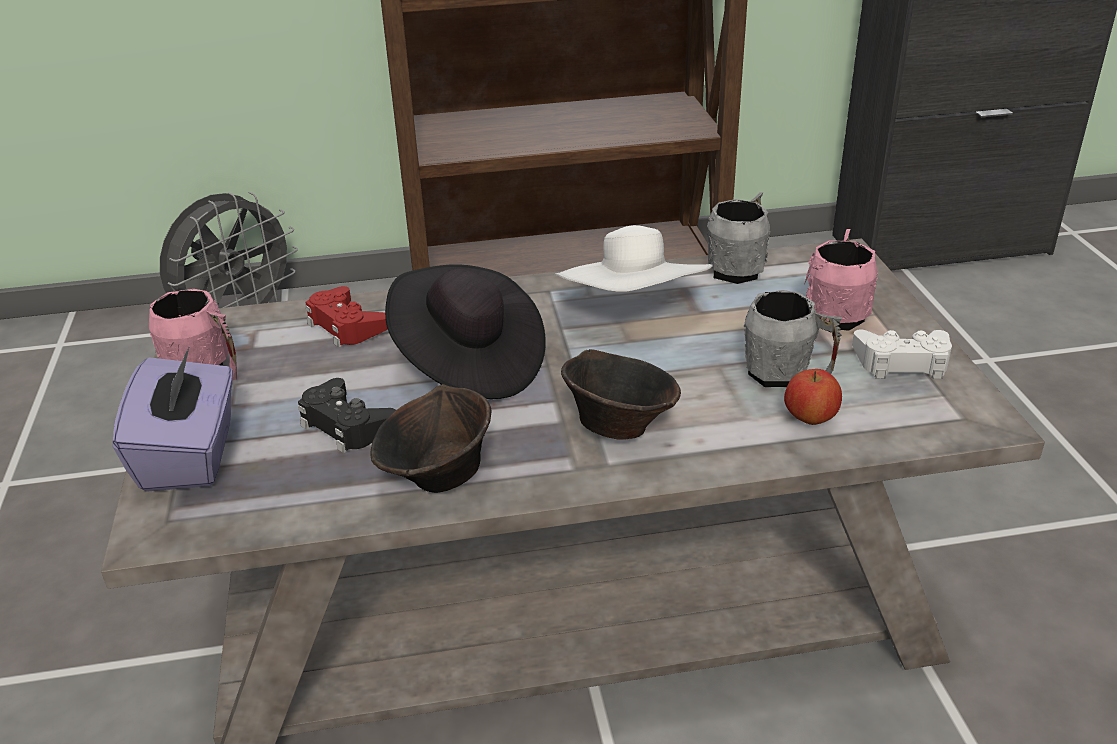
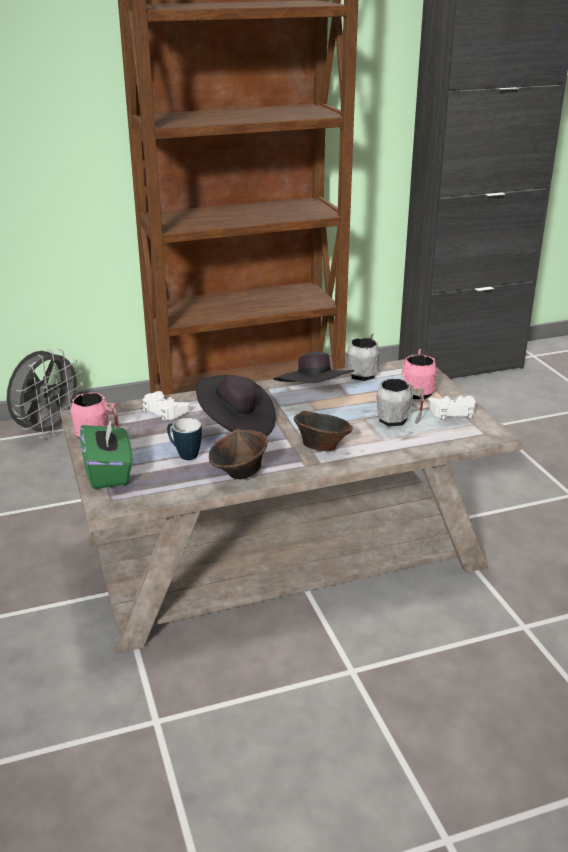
camera: 10 degrees left, 5 degrees down
purple tissue box [113,346,233,492] -> green tissue box [80,418,132,489]
black game controller [298,378,396,453] -> mug [167,418,202,460]
red game controller [305,286,388,347] -> white game controller [143,391,189,421]
white hat [554,225,713,292] -> black hat [273,351,355,383]
apple [784,369,842,425] -> none

